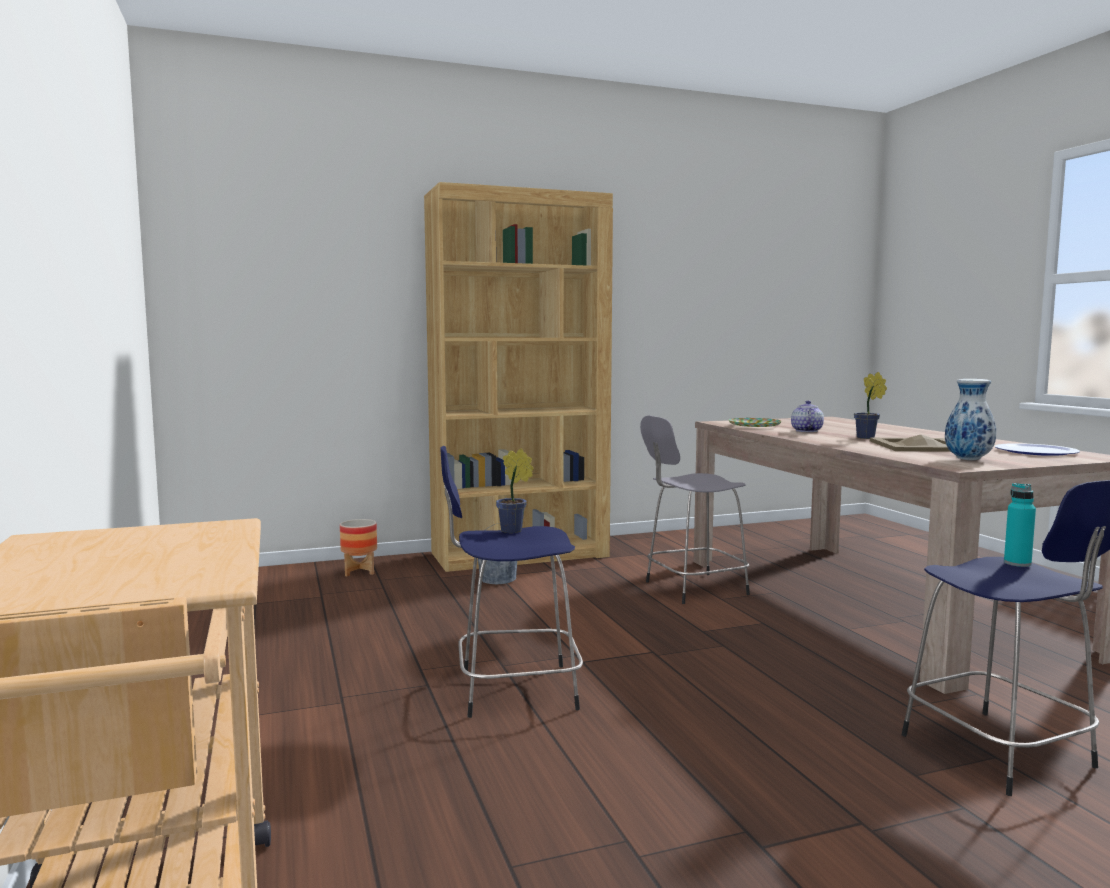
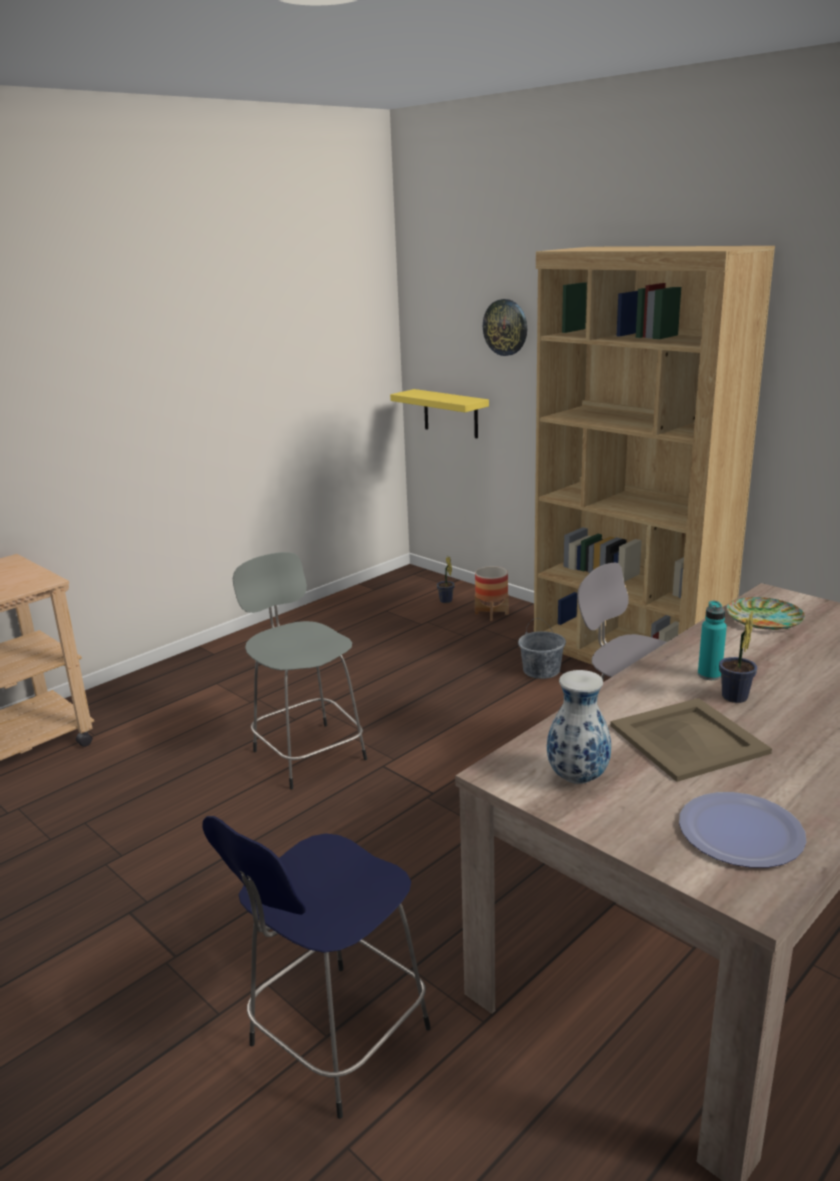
camera: 65 degrees right, 15 degrees up
blue stool [440,446,583,718] -> grey stool [233,552,367,790]
potted plant [496,449,534,533] -> potted plant moved to [437,556,455,603]
teapot [791,401,824,432] -> none
turquoise bottle [1004,483,1036,567] -> turquoise bottle moved to [698,601,727,680]
none -> yellow shelf [390,389,489,438]
none -> wall clock [483,299,527,356]

